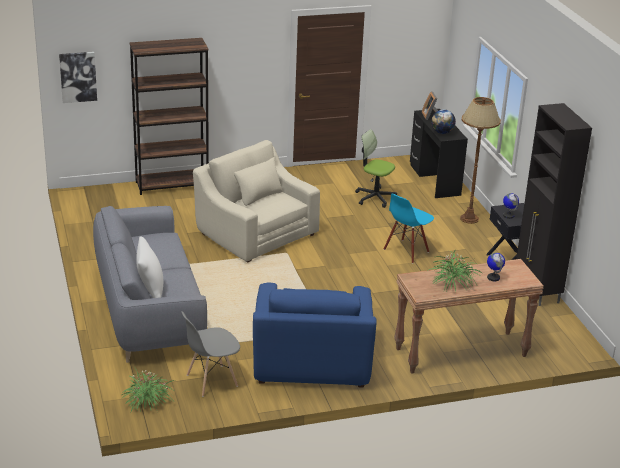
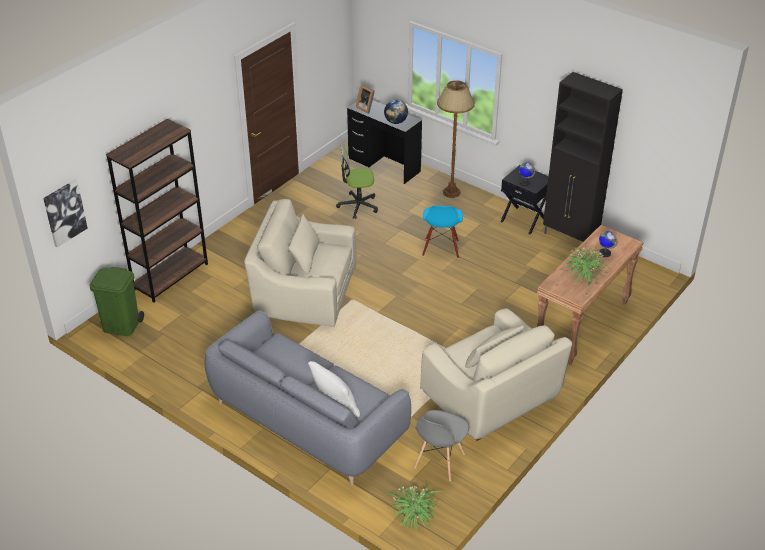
camera: 35 degrees left, 10 degrees up
blue armchair [253,282,377,388] -> beige armchair [420,308,572,441]
none -> green trash can [89,267,144,336]

